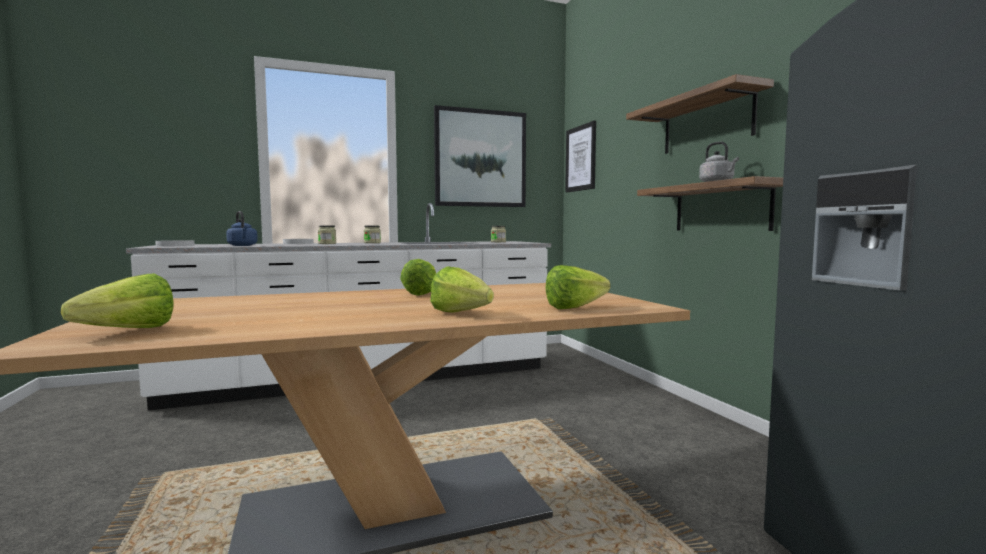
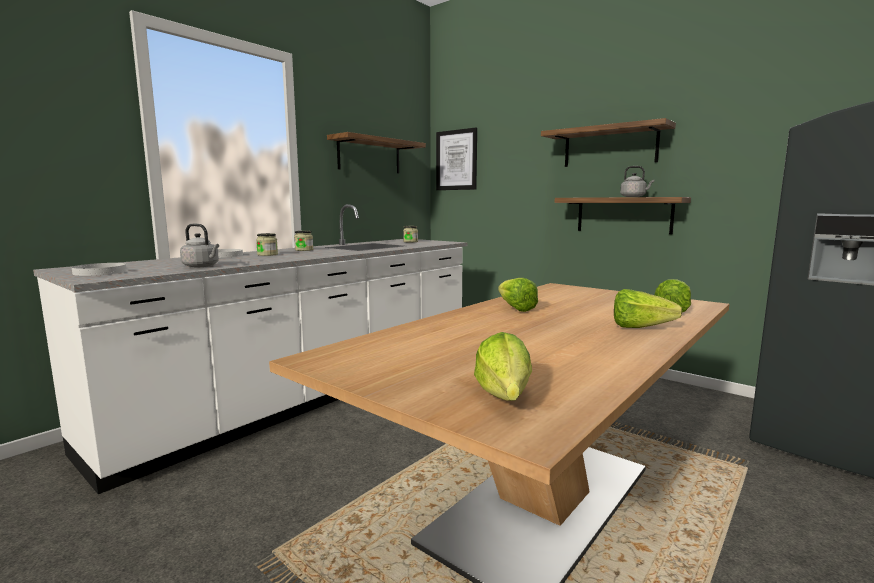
camera: 30 degrees left, 5 degrees up
blue kettle [226,211,258,246] -> grey kettle [180,224,219,267]
picture [434,105,526,207] -> shelf [327,132,426,173]

